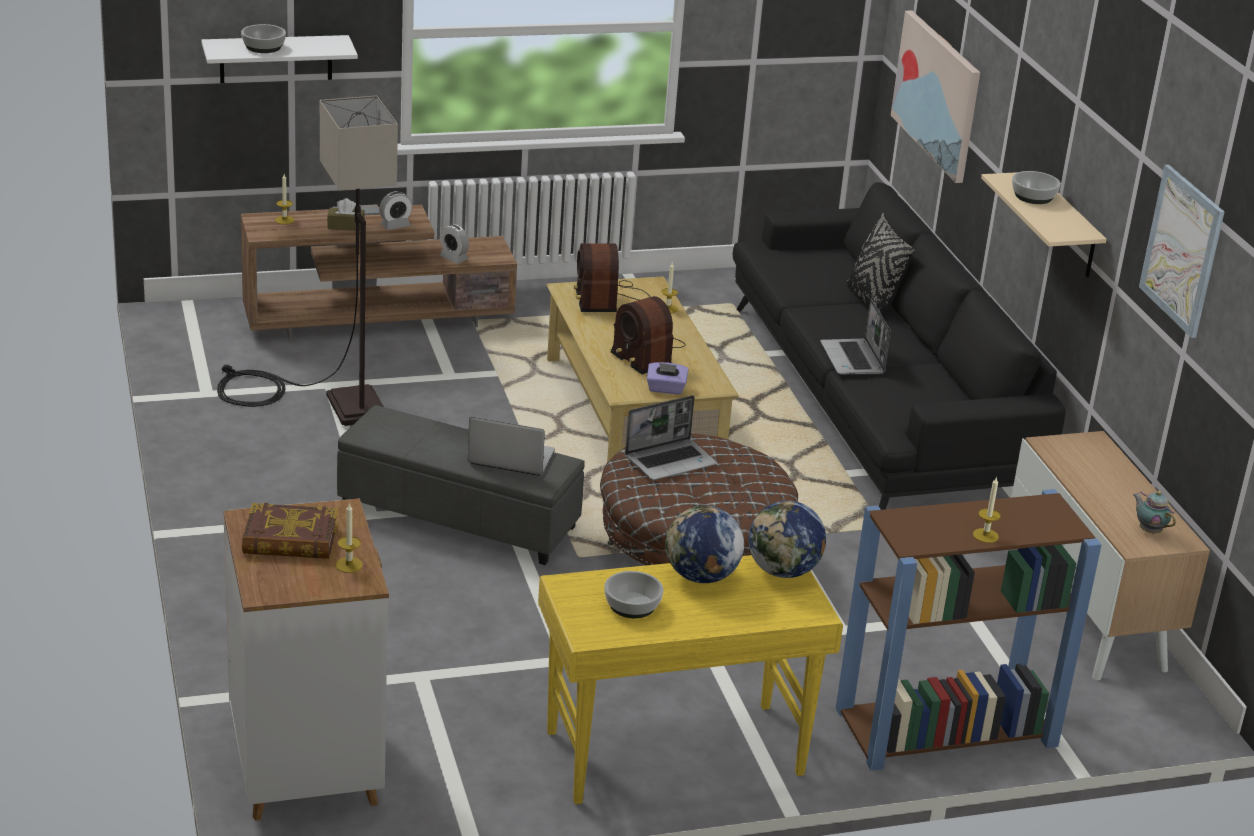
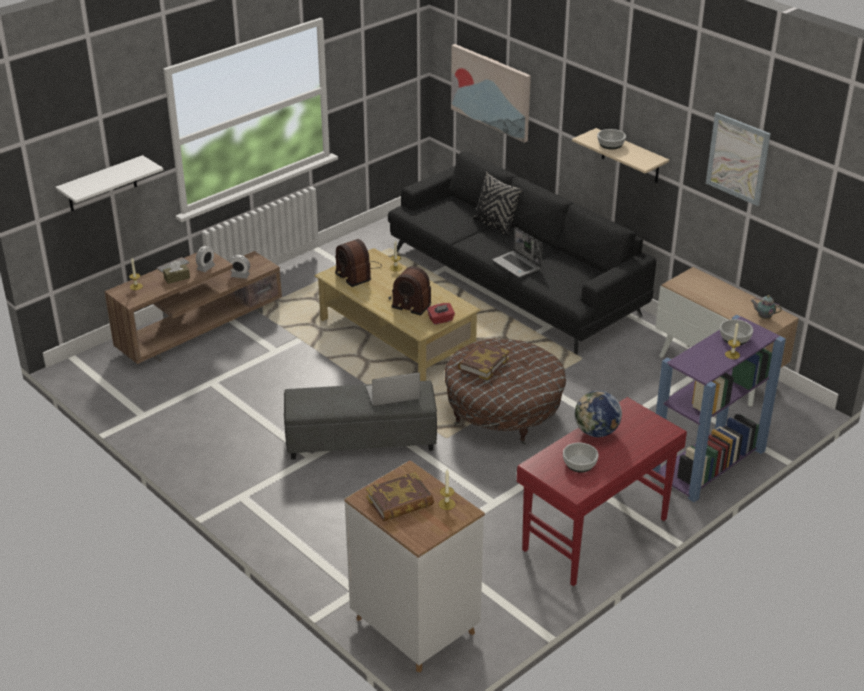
camera: 25 degrees left, 5 degrees up
floor lamp [217,96,398,426] -> none
bowl [241,24,286,53] -> bowl moved to [720,319,753,345]
yellow console table [538,555,843,804] -> red console table [517,397,687,586]
laptop [625,395,717,480] -> book [458,342,509,380]
purple tissue box [647,362,688,395] -> red tissue box [427,303,455,325]
globe [749,501,826,578] -> none
brown bookcase [836,489,1102,771] -> purple bookcase [652,315,786,502]

